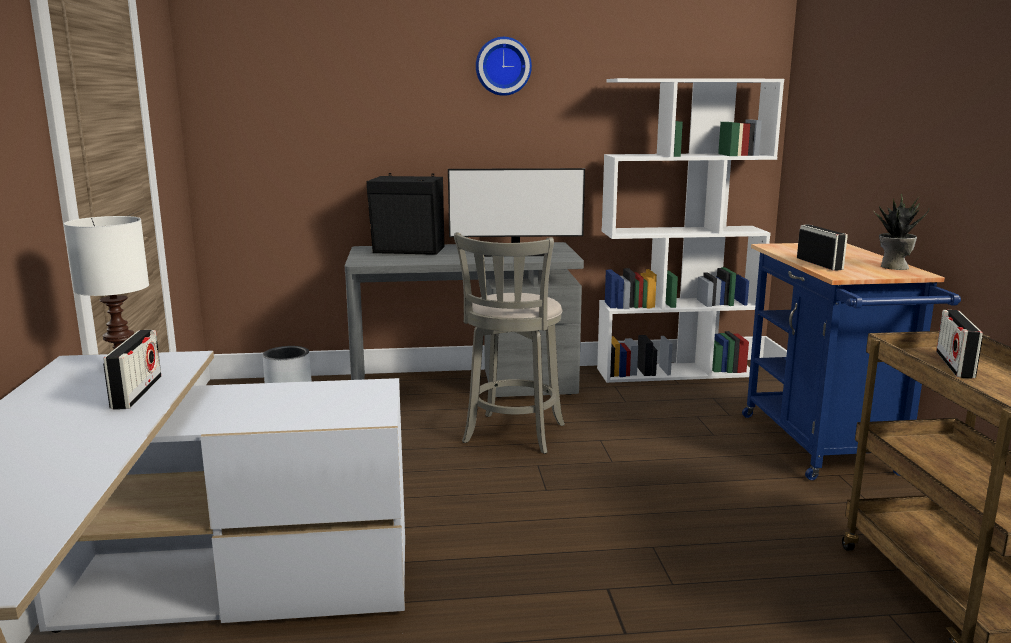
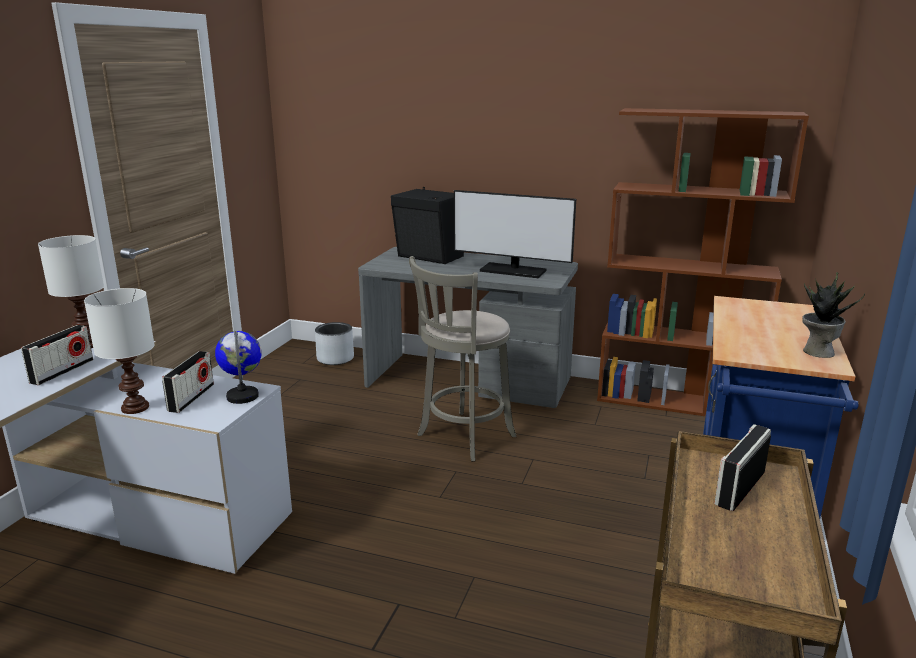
camera: 25 degrees right, 5 degrees up
wall clock [476,37,532,96] -> none
white bookcase [597,78,784,383] -> brown bookcase [597,108,809,416]
radio [797,224,848,271] -> radio moved to [162,351,214,413]
none -> white table lamp [84,288,155,414]
none -> globe [215,331,262,404]

